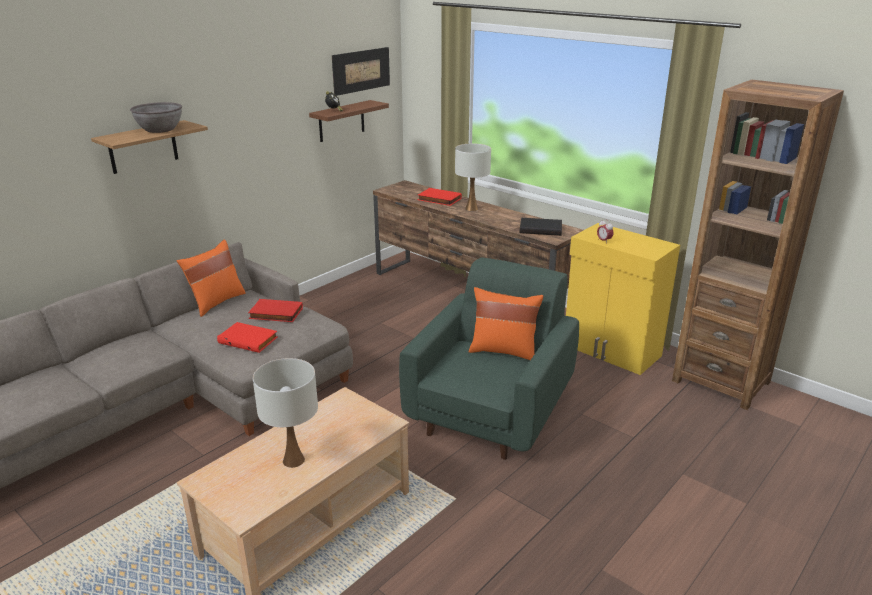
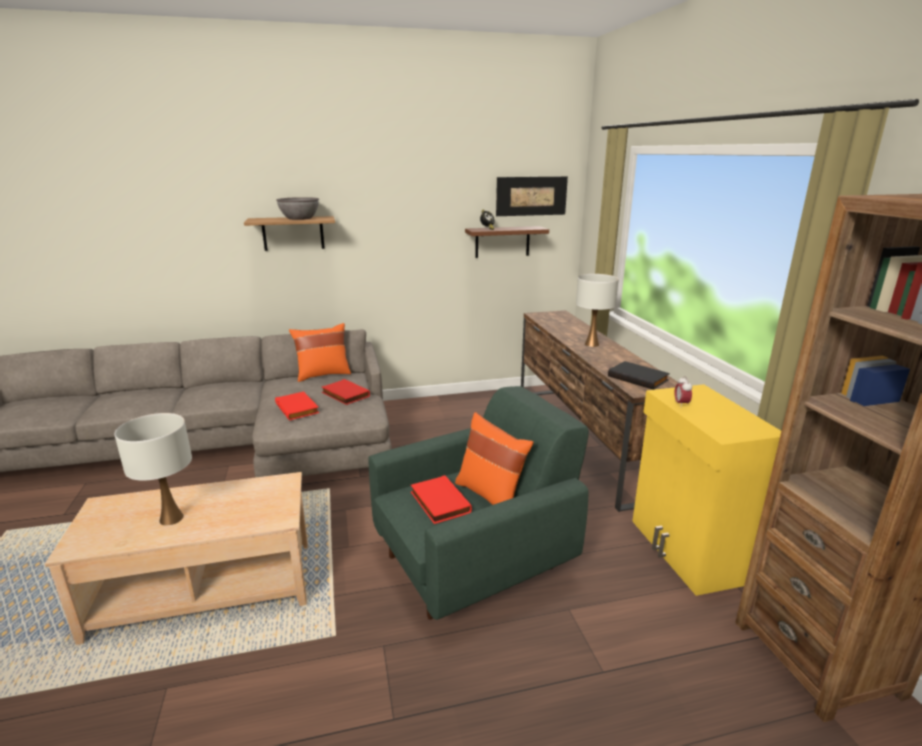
camera: 35 degrees right, 5 degrees down
red book [418,188,462,206] -> red book moved to [411,475,472,524]

